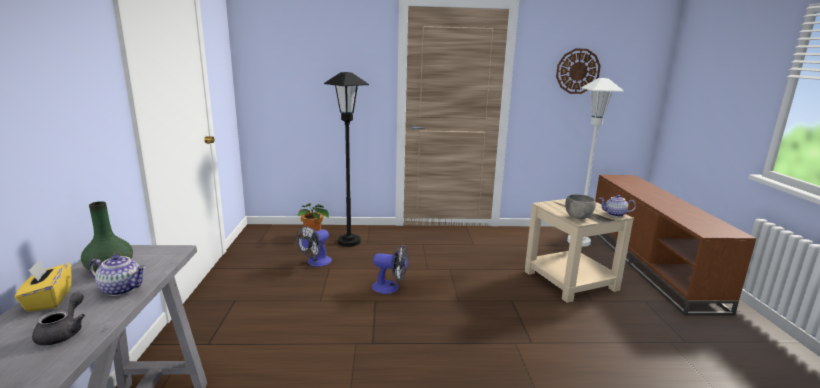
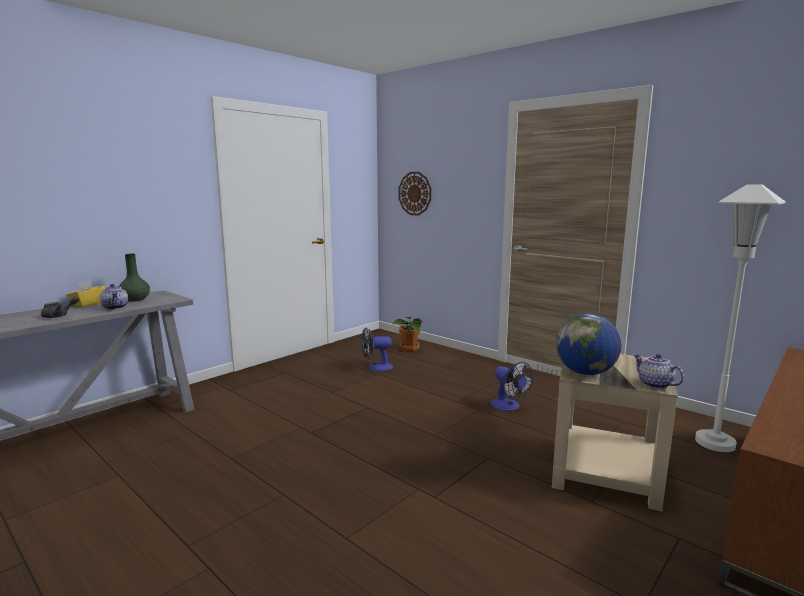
camera: 45 degrees right, 5 degrees down
black floor lamp [324,72,369,247] -> none
fan [372,245,408,294] -> fan moved to [491,362,533,411]
wall clock [556,48,601,94] -> wall clock moved to [399,172,431,216]
grey bowl [565,194,596,219] -> globe [556,314,621,375]

